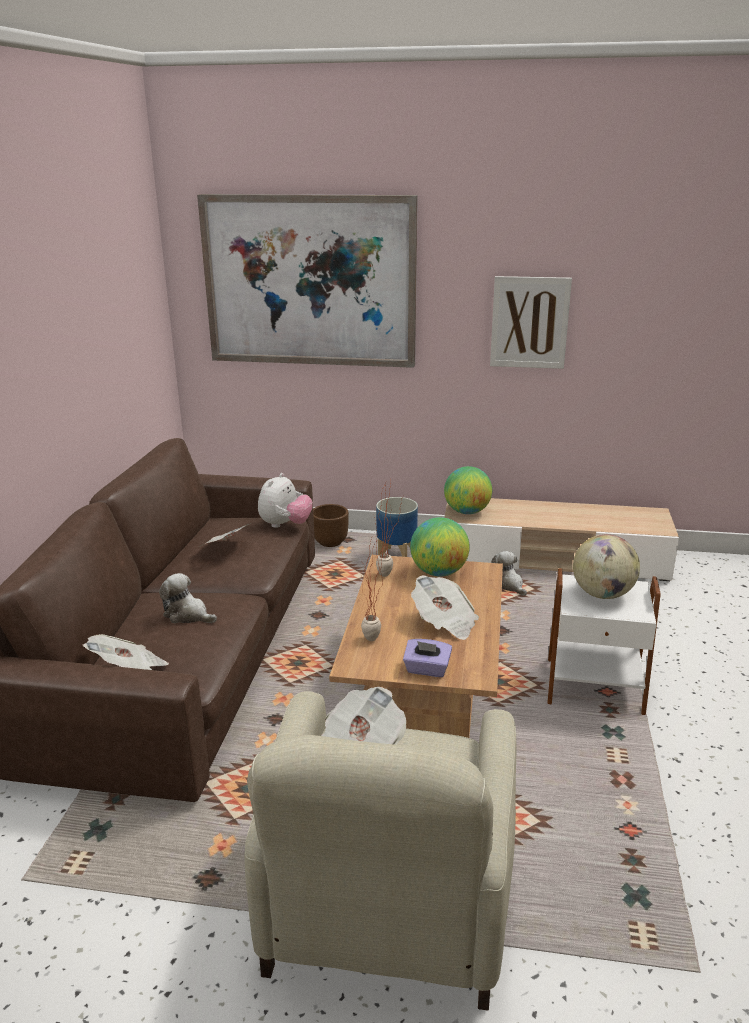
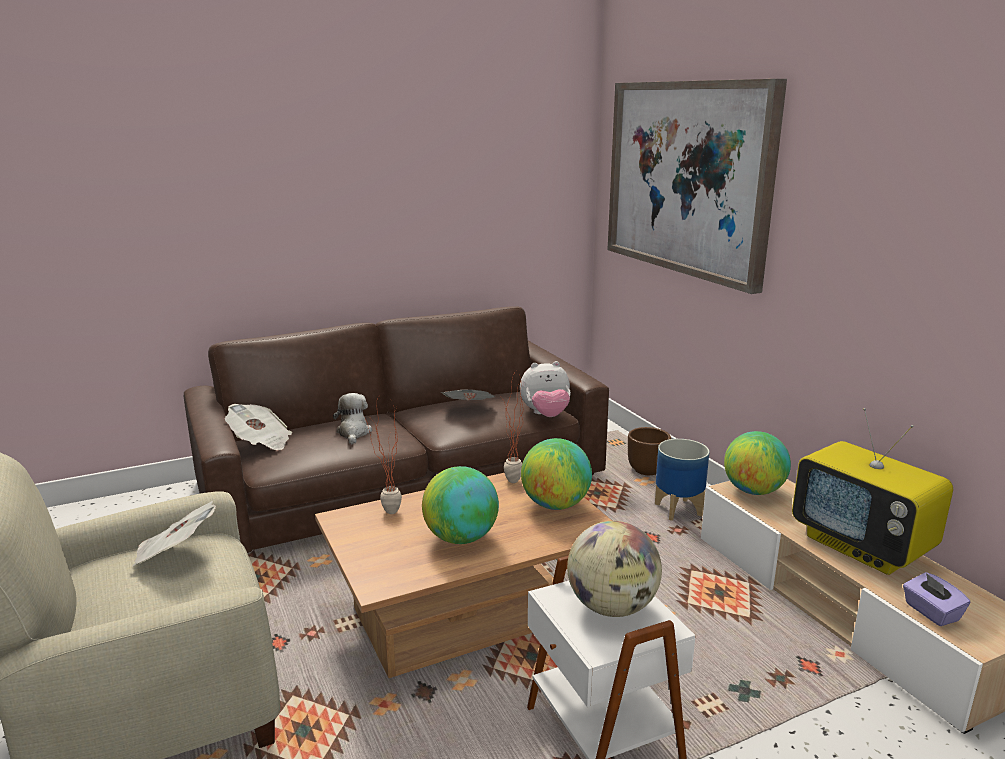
camera: 55 degrees right, 5 degrees down
purple tissue box [403,639,452,677] -> purple tissue box moved to [903,572,970,626]
newspaper [411,575,479,640] -> globe [422,466,499,544]
picture [490,276,572,369] -> none
plush toy [491,551,527,596] -> none
none -> television [792,408,953,575]

